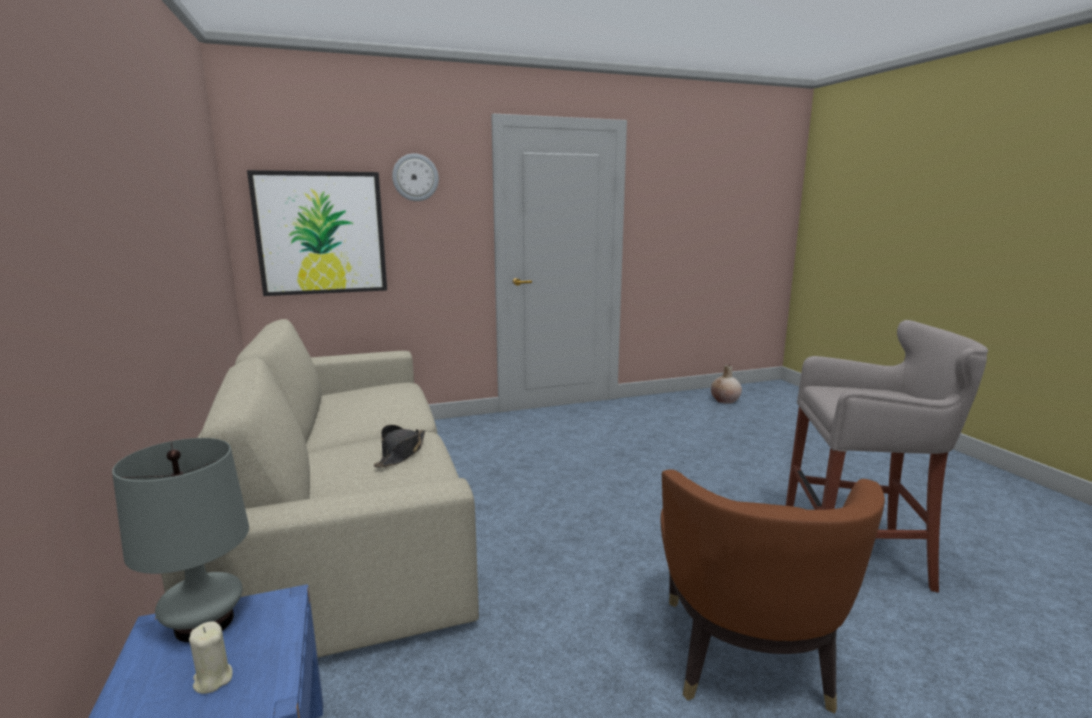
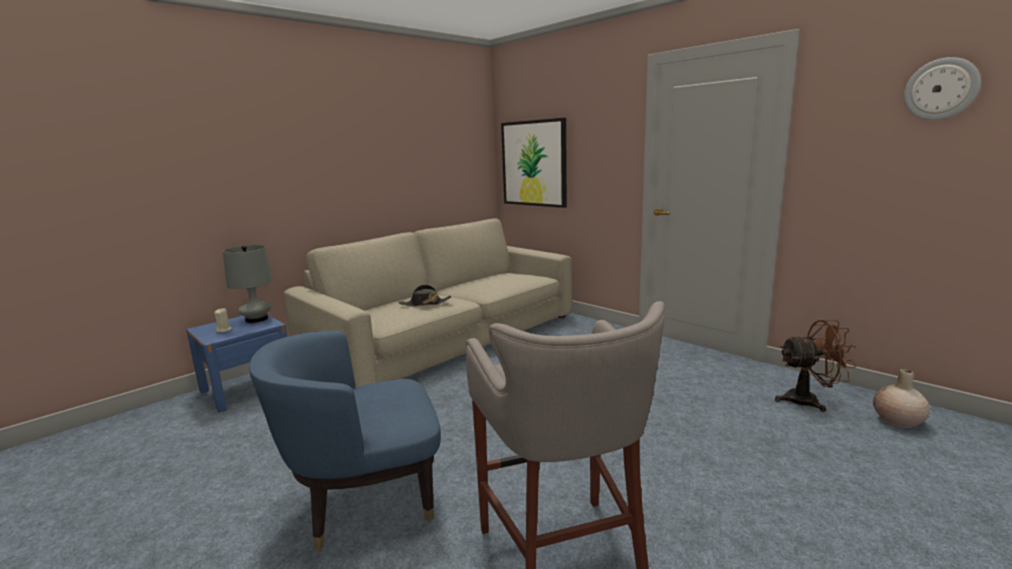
camera: 65 degrees right, 0 degrees up
wall clock [392,154,439,201] -> wall clock moved to [904,57,981,120]
brown armchair [661,469,885,714] -> blue armchair [249,330,441,551]
none -> brown fan [775,320,856,412]

